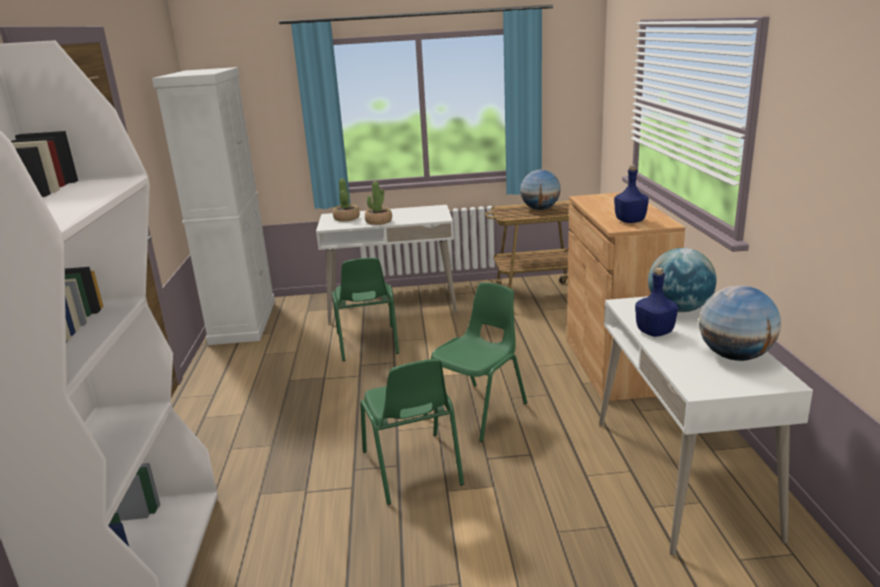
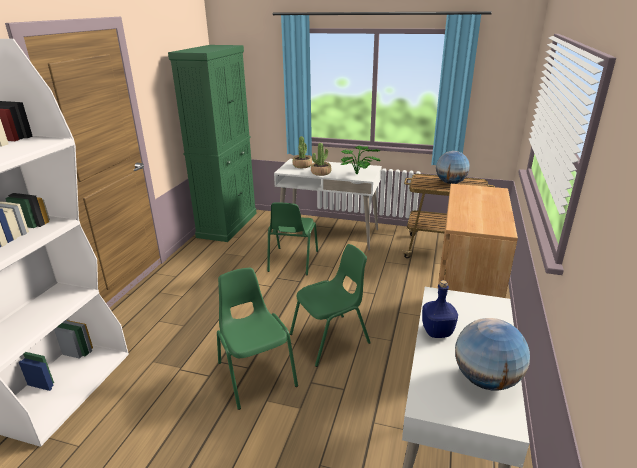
camera: 20 degrees right, 5 degrees up
white cabinet [152,67,275,345] -> green cabinet [168,45,256,242]
green chair [360,359,464,505] -> green chair turned 150 degrees clockwise [217,268,298,410]
blue bottle [614,165,649,223] -> none
globe [648,248,716,312] -> none
none -> potted plant [341,146,381,174]

